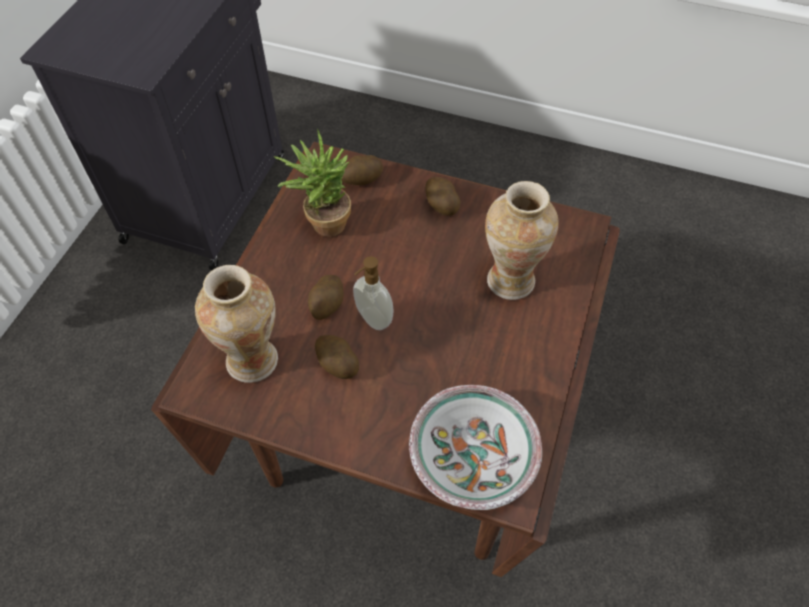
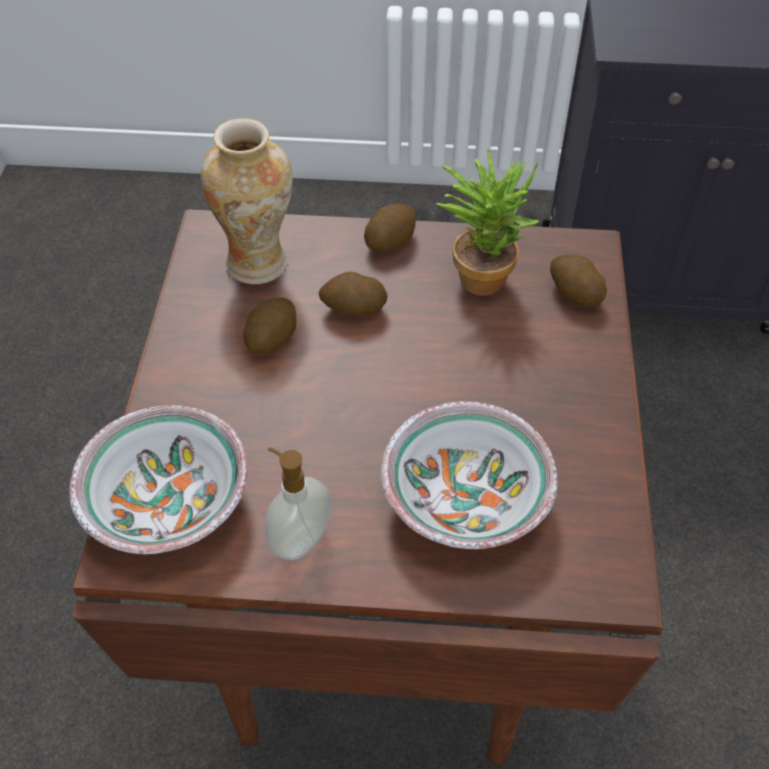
camera: 75 degrees right, 5 degrees down
soap dispenser [353,256,394,330] -> soap dispenser moved to [265,447,331,560]
potato [425,177,461,216] -> potato moved to [364,204,416,252]
vase [485,181,559,300] -> bowl [381,401,558,549]

